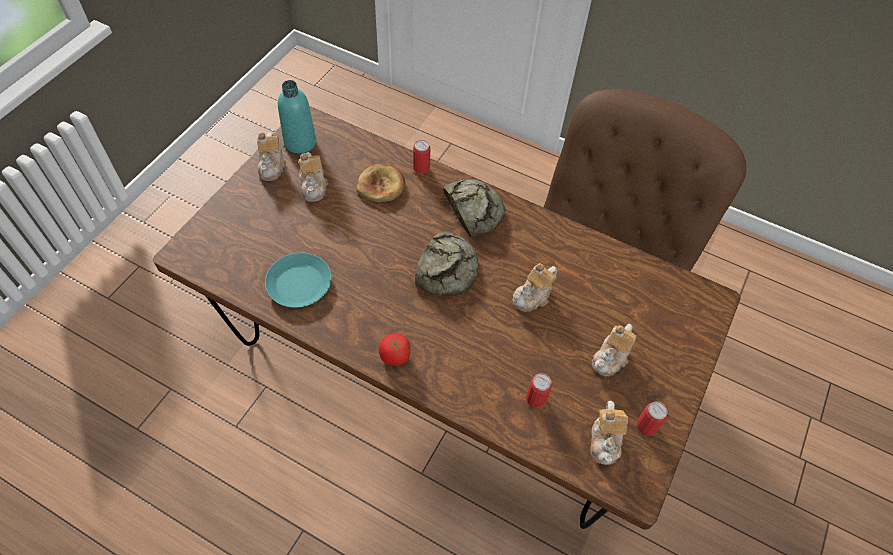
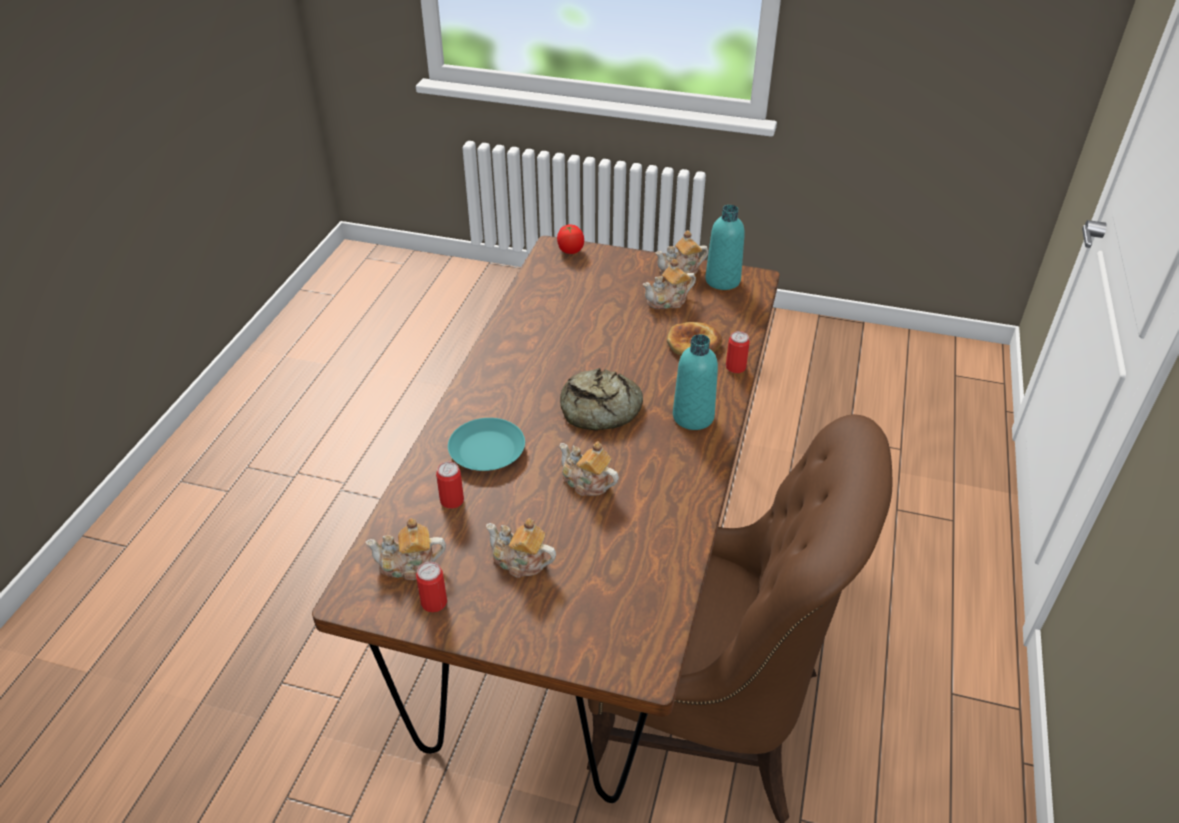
camera: 80 degrees right, 15 degrees down
turquoise plate [265,253,332,308] -> turquoise plate moved to [448,418,525,471]
tomato [379,333,411,366] -> tomato moved to [557,224,584,254]
bread [443,179,505,238] -> turquoise bottle [673,334,718,430]

